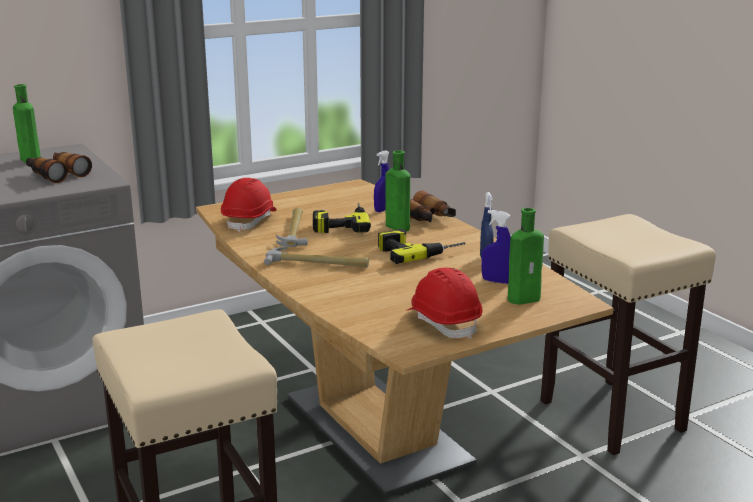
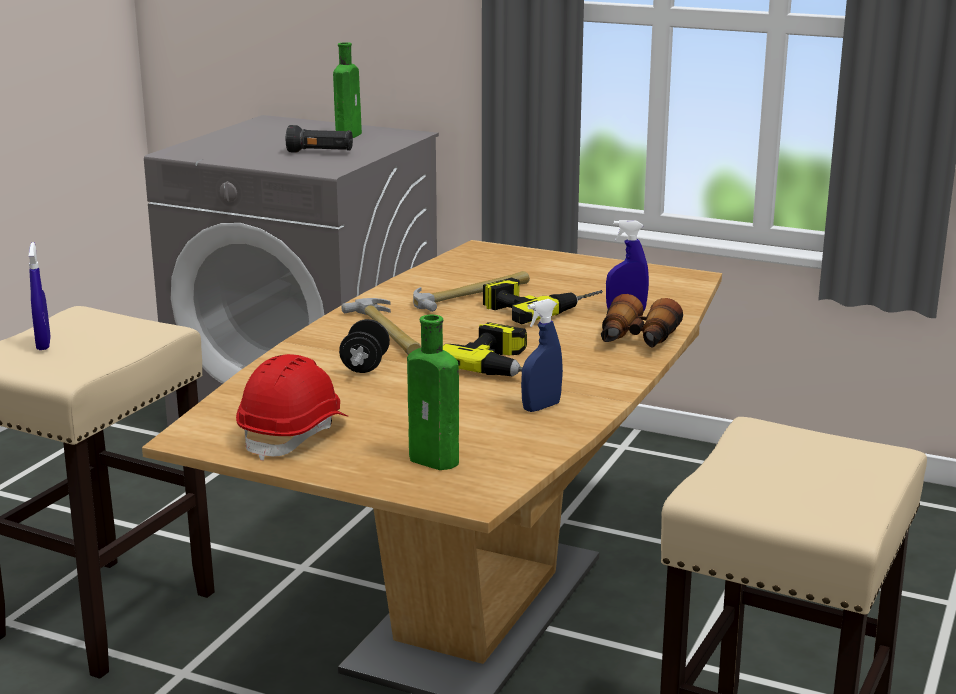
camera: 55 degrees right, 0 degrees up
binoculars [26,152,92,183] -> black flashlight [286,125,353,153]
red hard hat [221,178,277,232] -> none
green bottle [385,150,410,231] -> none
blue spray bottle [481,210,511,284] -> blue spray bottle moved to [28,242,51,350]
none -> black dumbbell [339,319,390,373]

